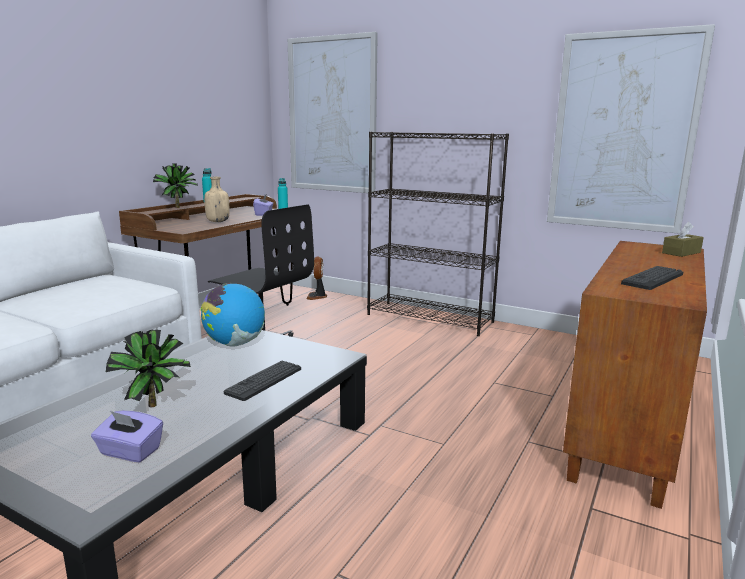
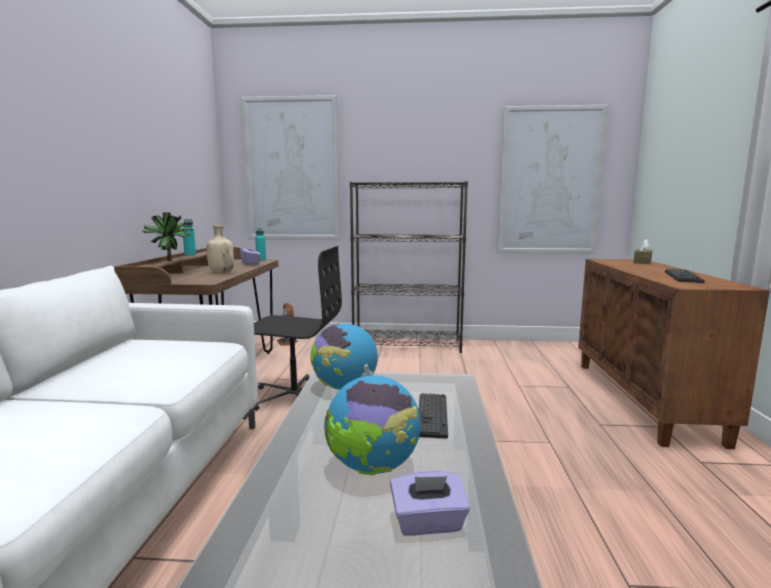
camera: 25 degrees left, 5 degrees down
potted plant [106,330,191,407] -> globe [324,375,421,475]

